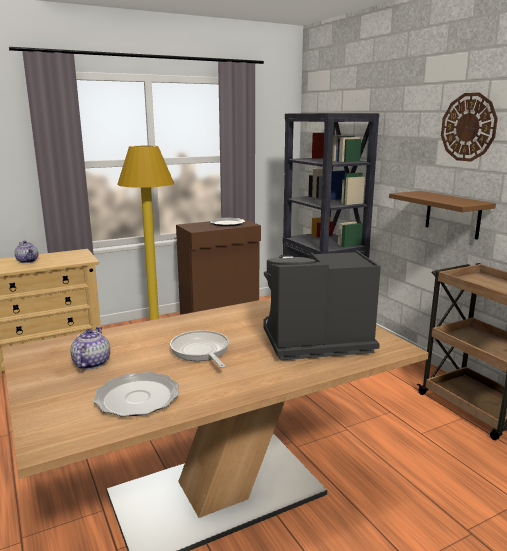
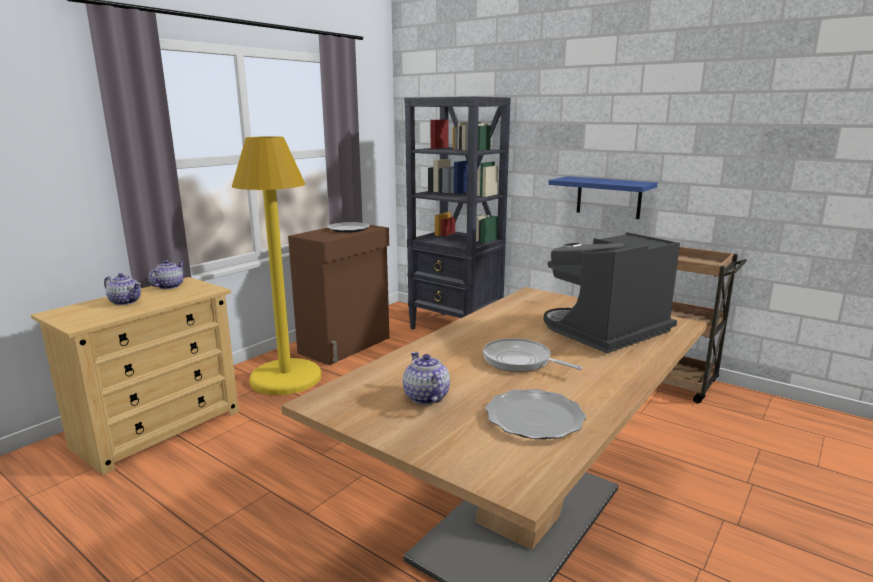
camera: 25 degrees left, 0 degrees up
brown shelf [389,191,496,240] -> blue shelf [548,176,658,219]
wall clock [441,92,498,162] -> none
none -> teapot [148,260,184,289]

